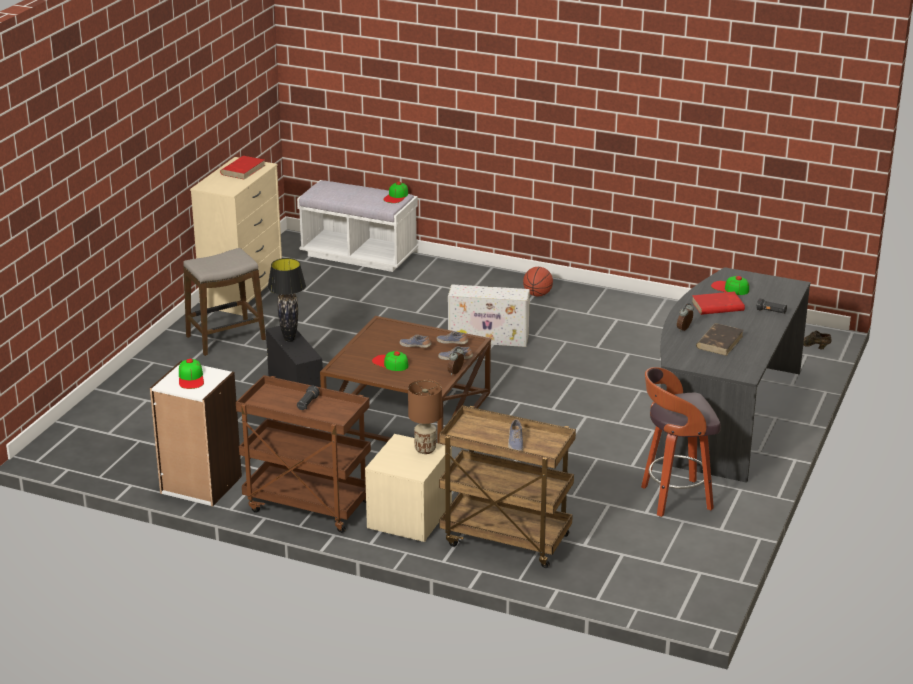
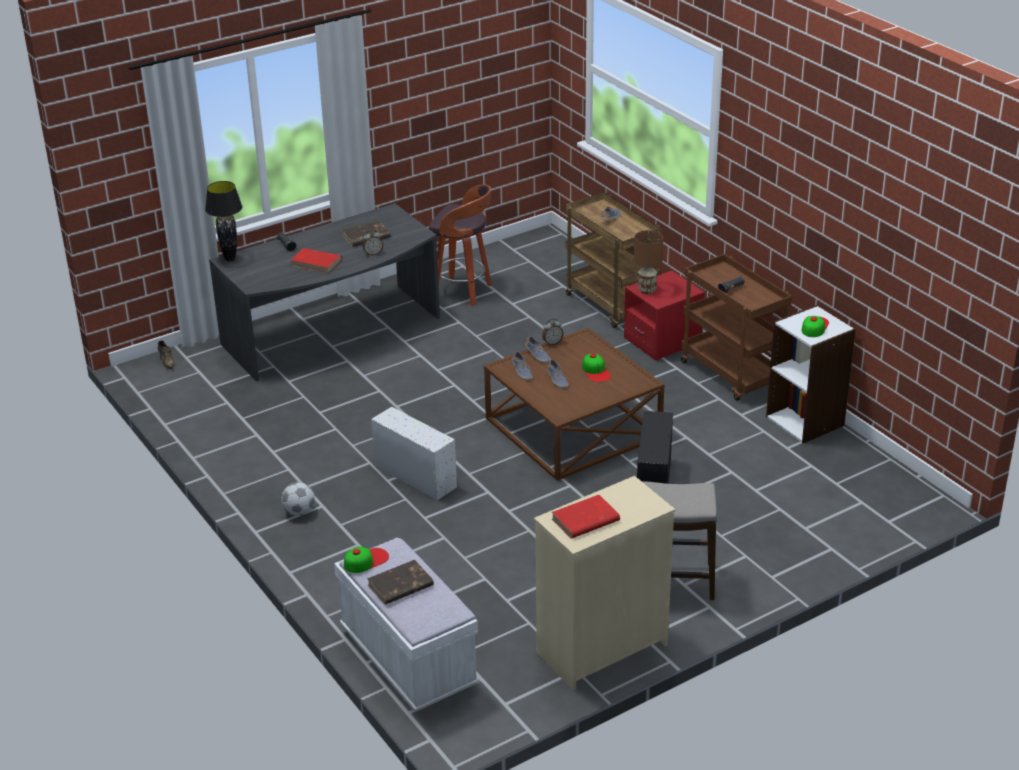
camera: 145 degrees left, 5 degrees up
black table lamp [268,258,306,342] -> black table lamp moved to [205,181,242,262]
beige nightstand [365,434,452,542] -> red nightstand [624,271,705,361]
basketball [523,267,553,297] -> football [281,482,315,516]
cap [711,276,749,295] -> none
none -> brown book [367,560,434,605]

